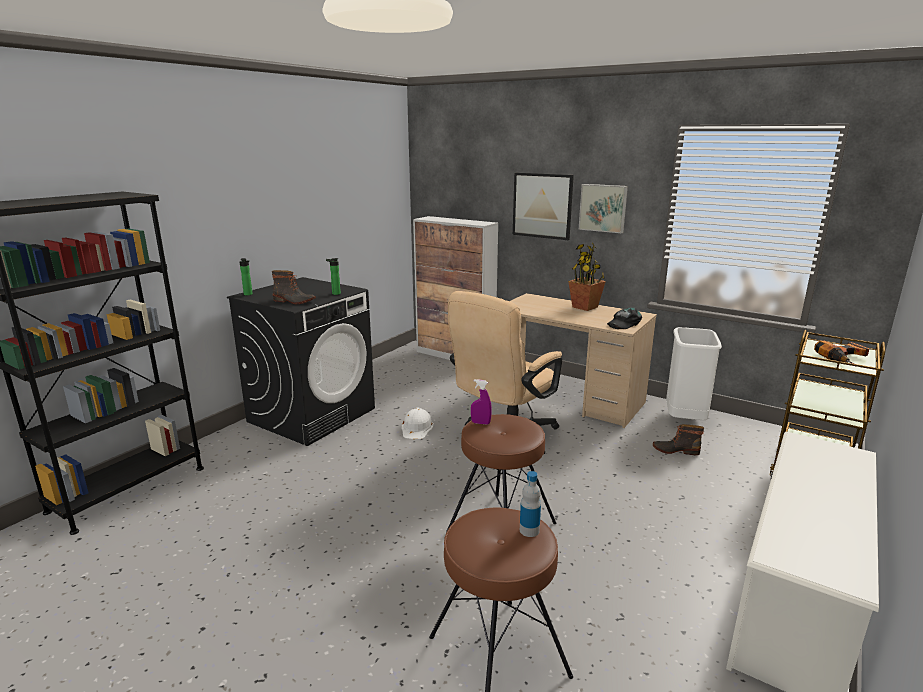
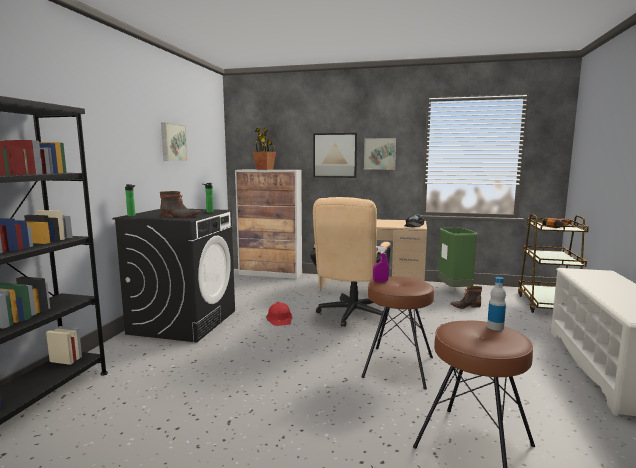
camera: 20 degrees left, 10 degrees down
white hard hat [402,408,434,439] -> red hard hat [266,302,292,326]
potted plant [568,243,606,311] -> potted plant moved to [253,127,276,170]
white trash can [666,327,722,420] -> green trash can [438,228,478,287]
none -> picture [161,123,188,161]

